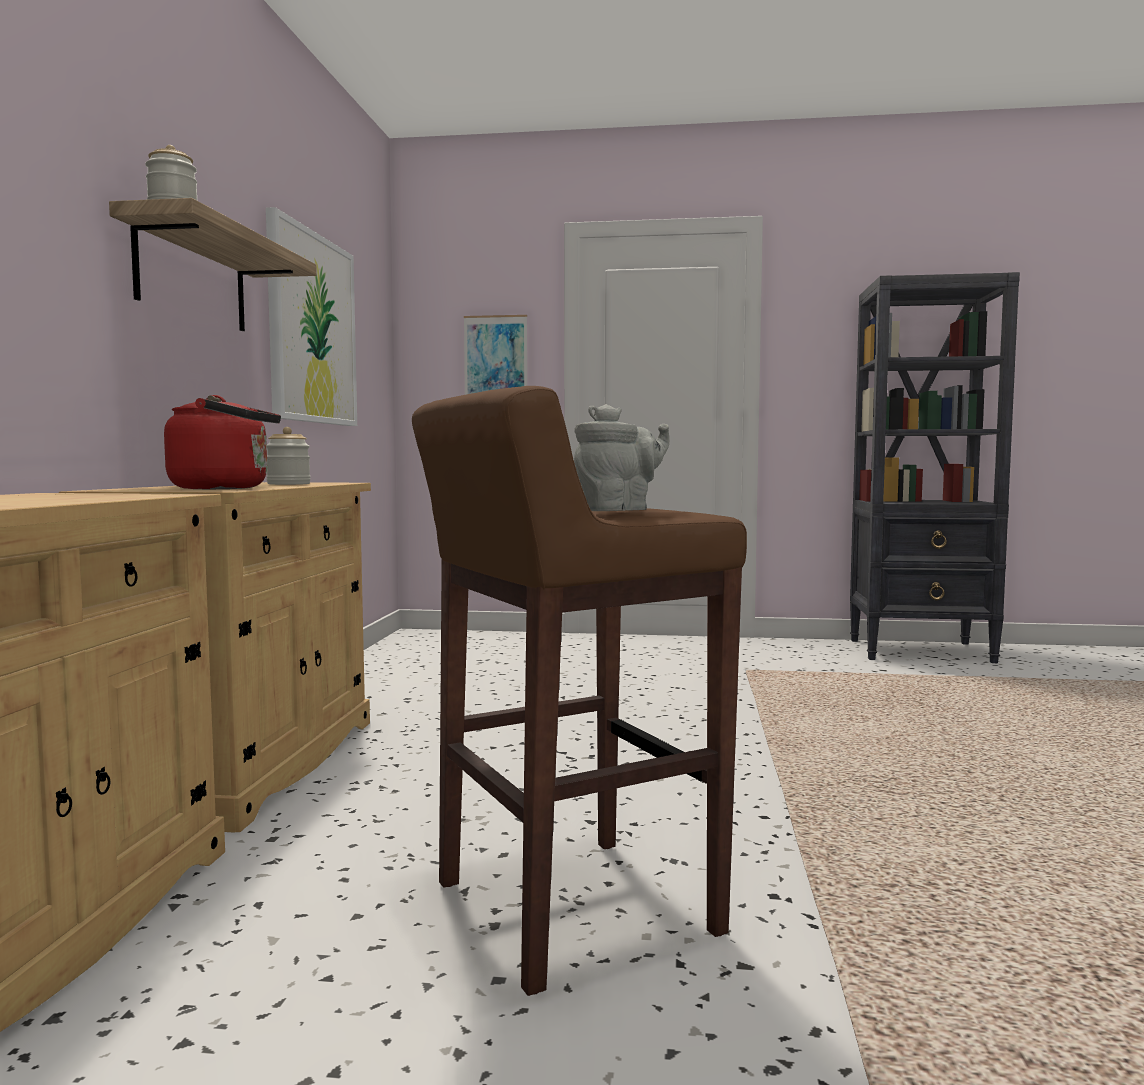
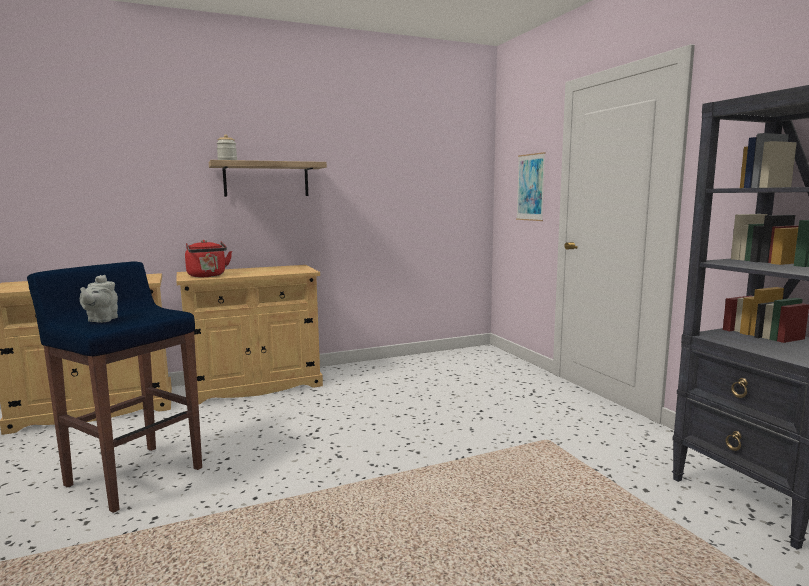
camera: 60 degrees right, 5 degrees up
picture [266,207,357,426] -> none
jar [266,427,311,485] -> none
brown stool [412,386,747,996] -> blue stool [27,261,202,513]
grey teapot [574,404,669,511] -> grey teapot turned 60 degrees clockwise [80,275,118,323]

